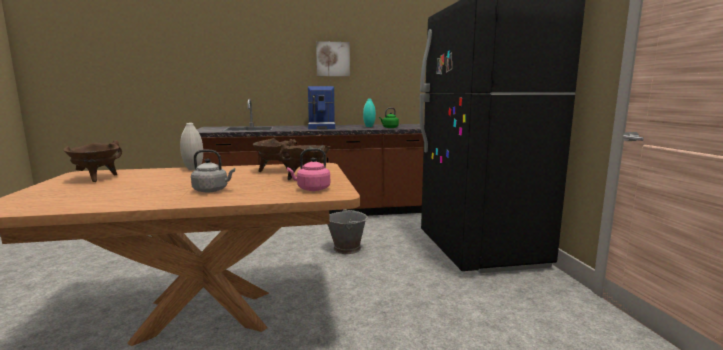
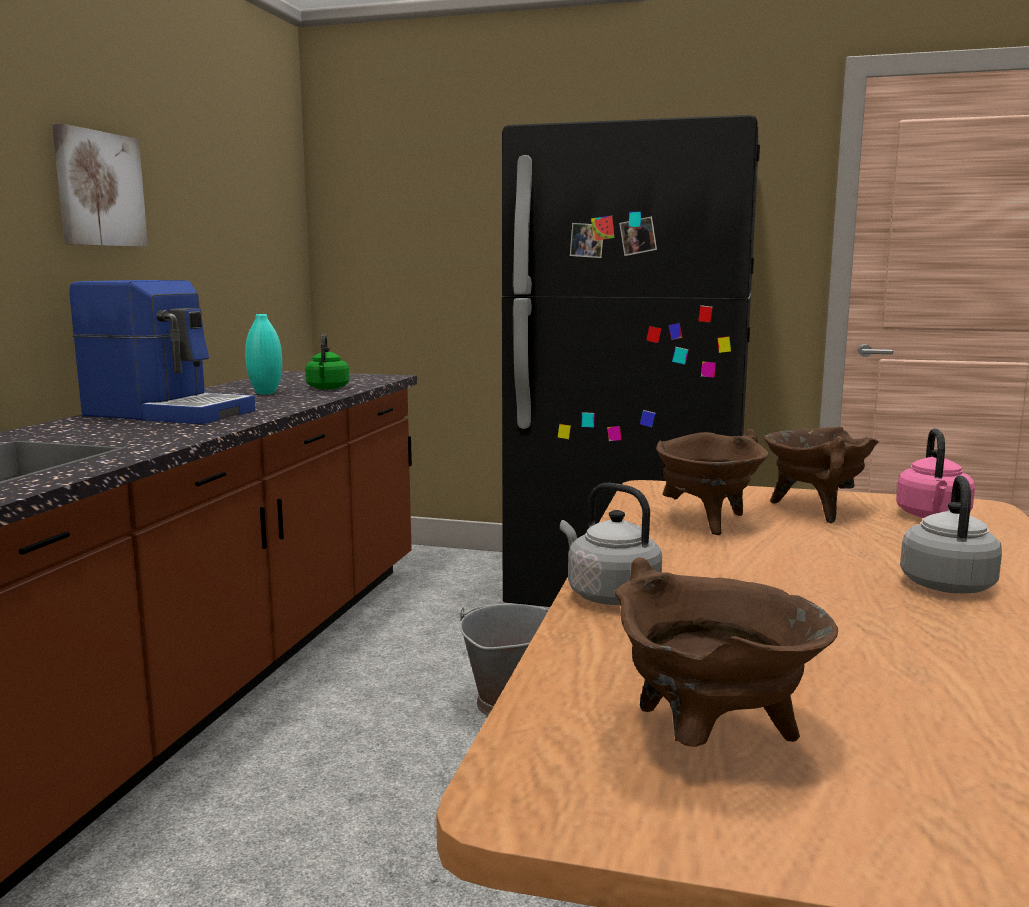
camera: 65 degrees left, 0 degrees up
white vase [180,123,203,170] -> grey kettle [560,483,662,605]

